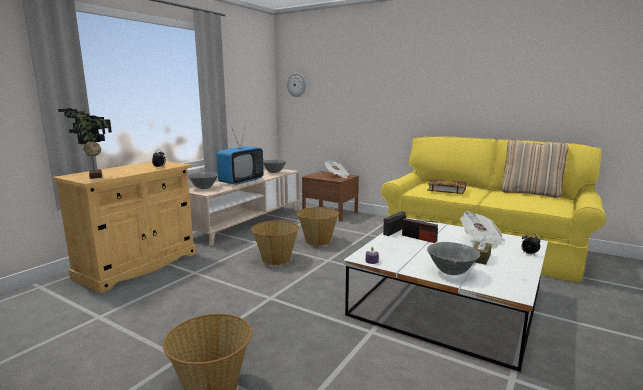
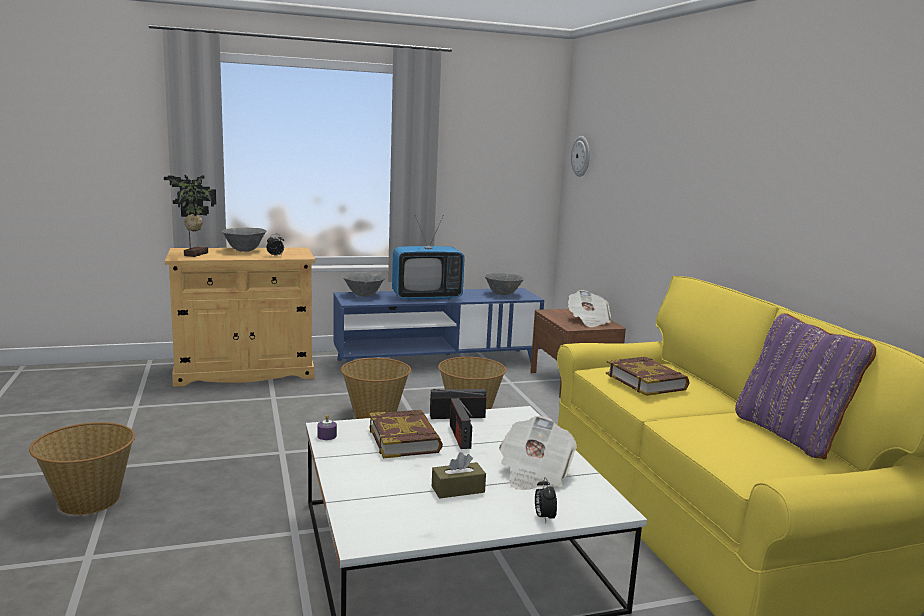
camera: 40 degrees right, 0 degrees up
beige tv stand [189,169,299,246] -> blue tv stand [333,288,544,363]
grey bowl [427,242,480,275] -> grey bowl moved to [222,228,266,252]
beige pillow [501,140,569,198] -> purple pillow [735,313,876,460]
none -> book [369,410,443,458]

